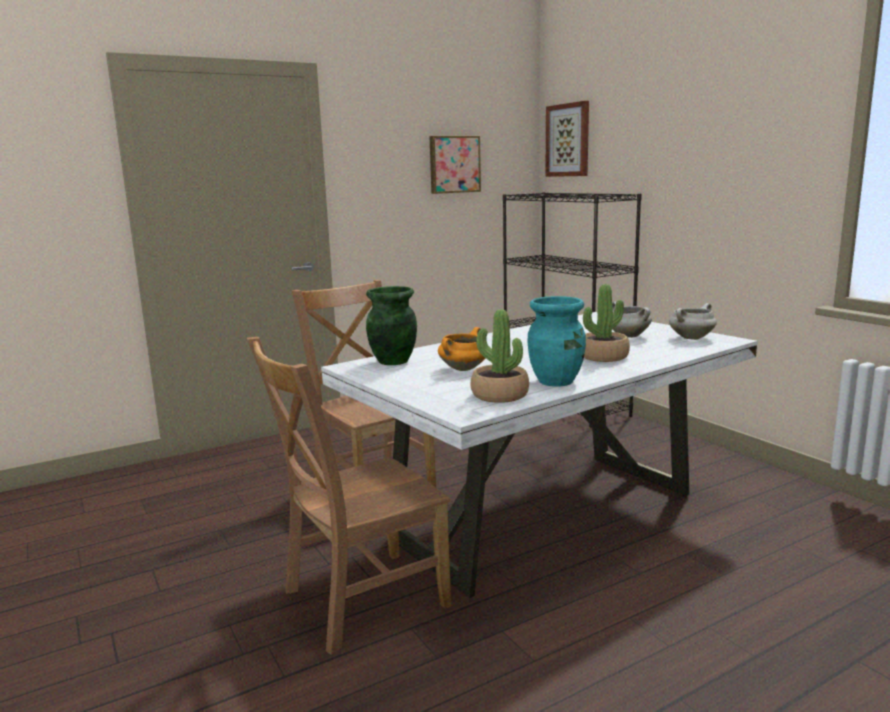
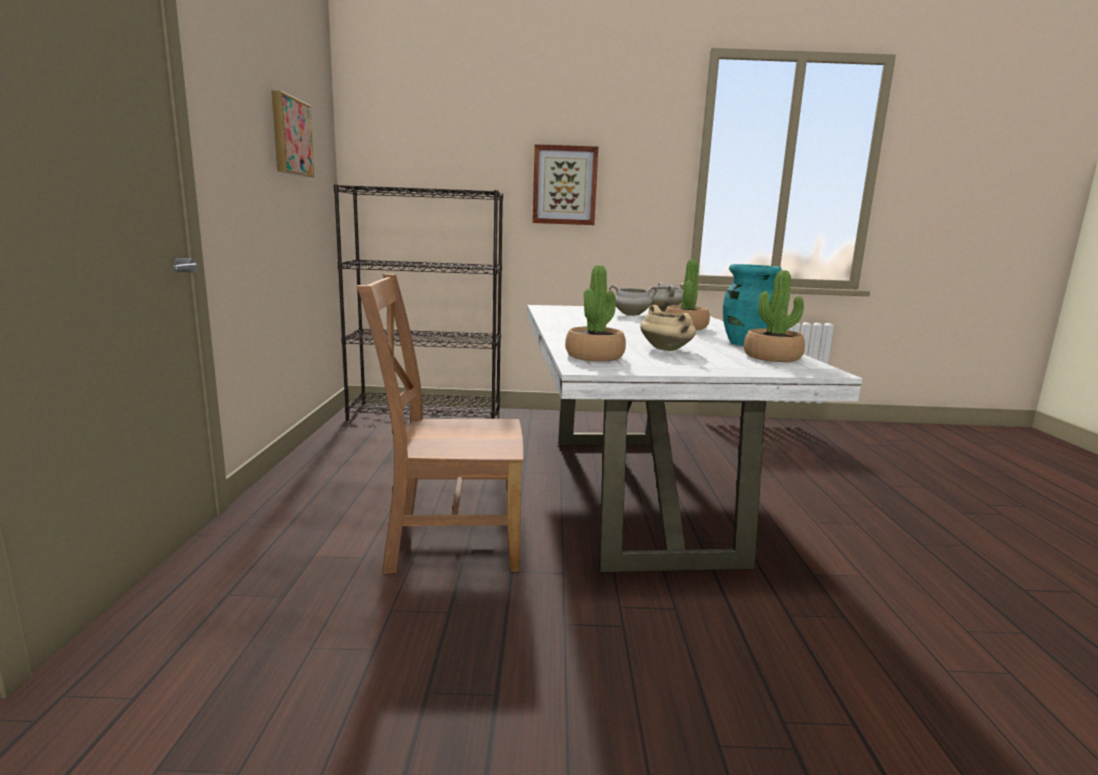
camera: 60 degrees left, 0 degrees up
brown chair [247,337,451,655] -> none
green vase [366,286,417,365] -> potted plant [565,265,626,361]
orange cooking pot [438,327,486,371] -> beige cooking pot [640,305,696,351]
picture [545,101,589,177] -> picture moved to [532,144,598,225]

